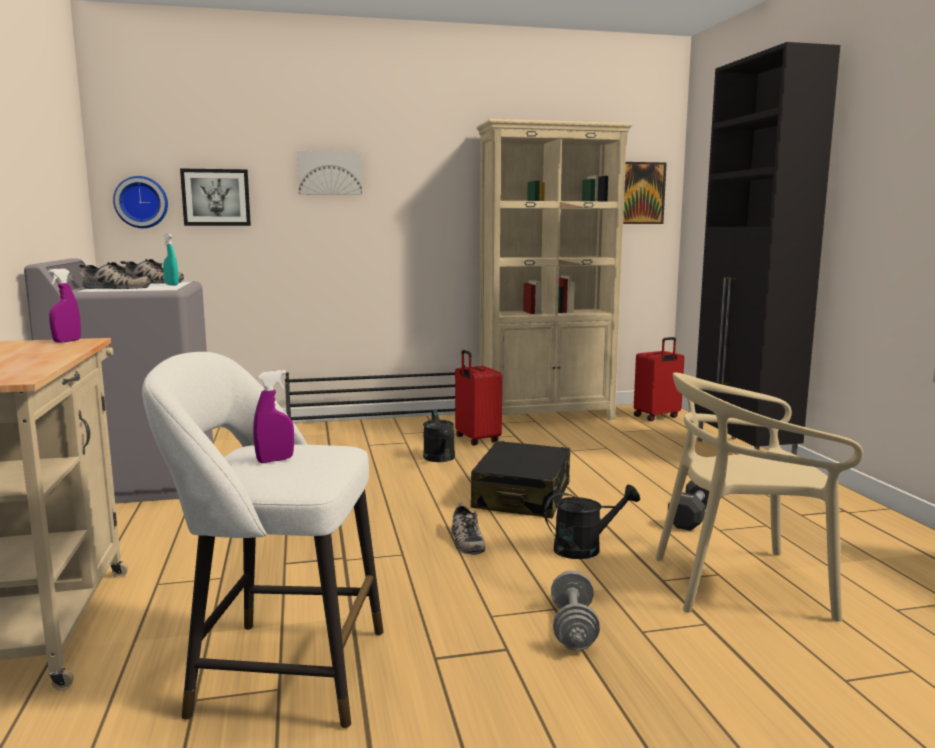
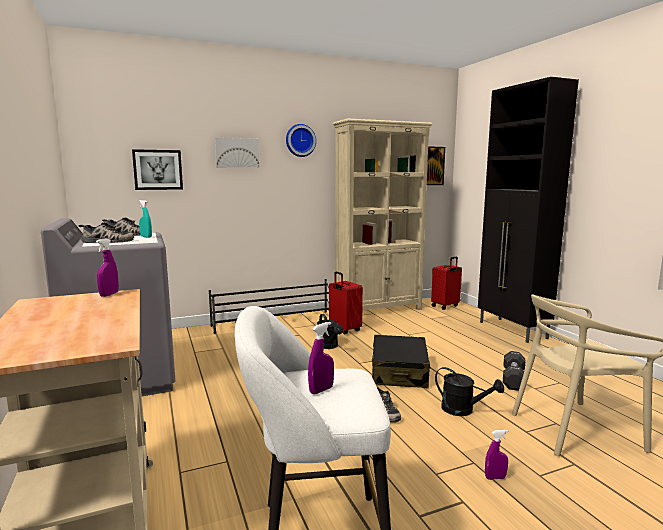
camera: 10 degrees left, 0 degrees up
wall clock [113,176,168,228] -> wall clock moved to [286,124,316,157]
black watering can [544,485,640,559] -> black watering can turned 60 degrees clockwise [435,367,504,416]
grey dumbbell [551,570,600,651] -> purple spray bottle [485,430,508,480]

